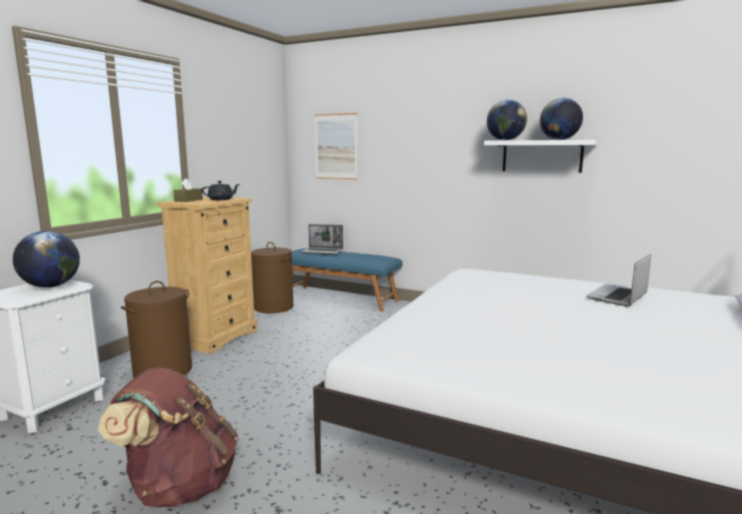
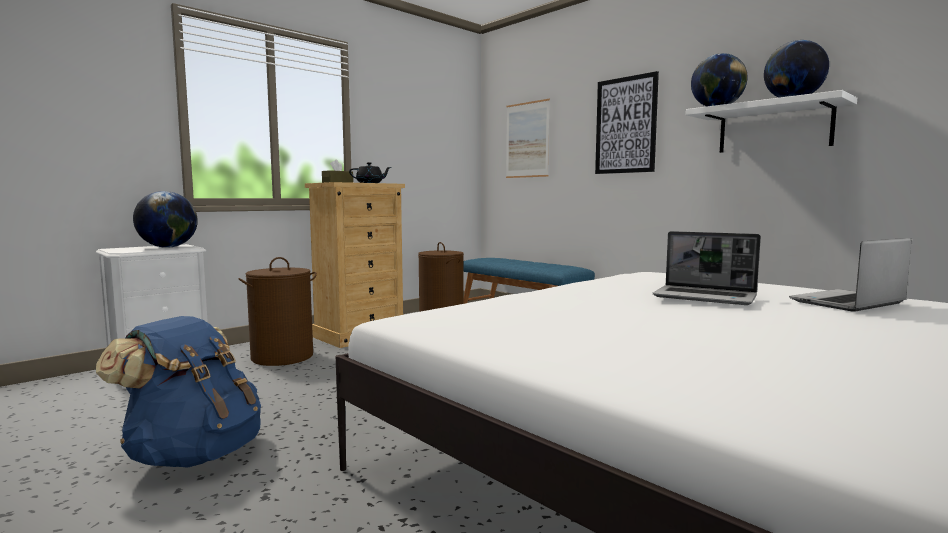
camera: 20 degrees right, 5 degrees down
brown backpack [98,368,238,507] -> blue backpack [96,316,261,468]
laptop [302,224,343,255] -> laptop moved to [653,231,761,305]
none -> picture [595,71,659,174]

